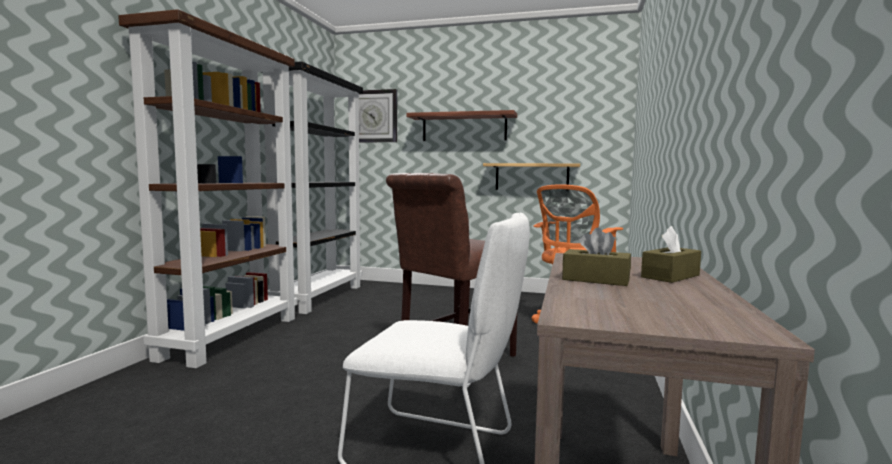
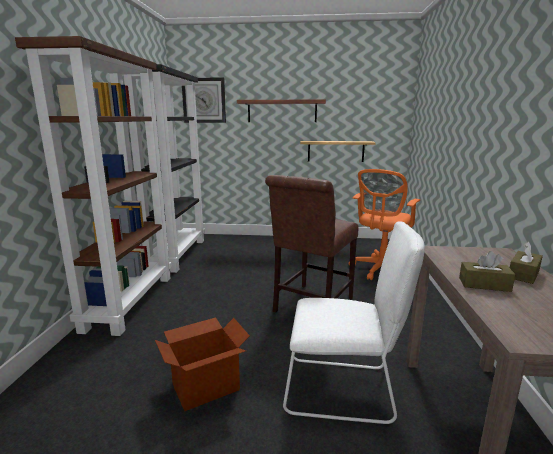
camera: 10 degrees left, 10 degrees up
none -> cardboard box [155,317,250,411]

